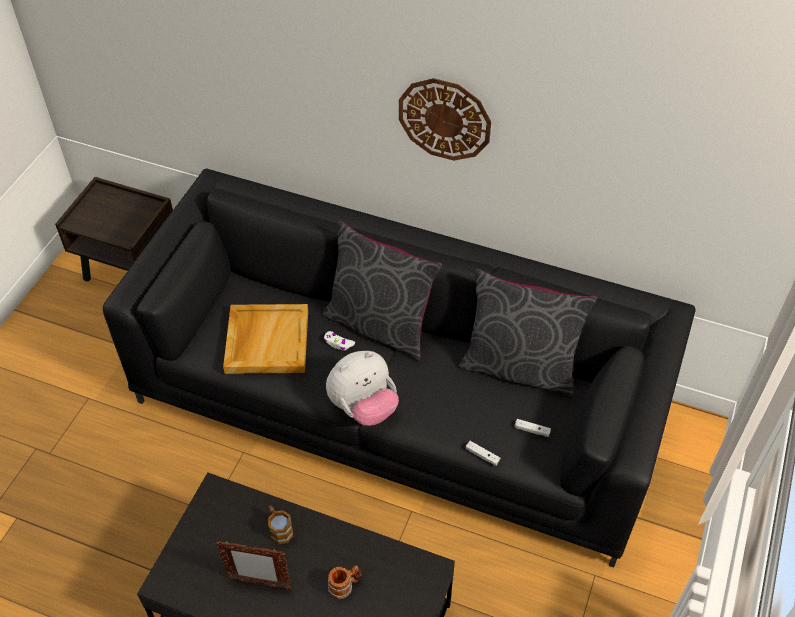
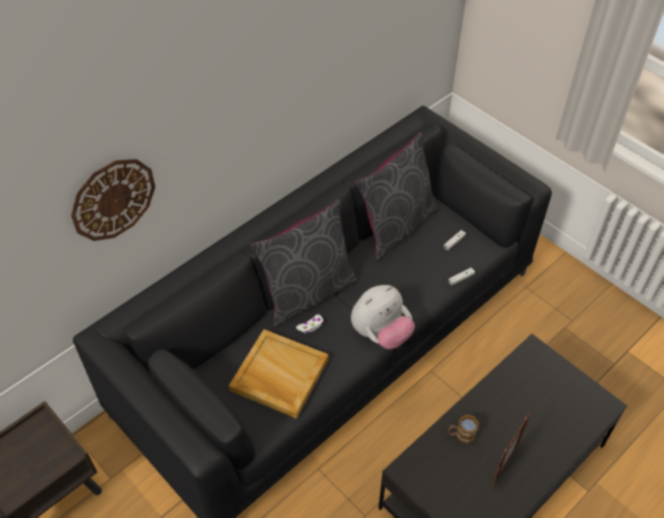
camera: 65 degrees left, 0 degrees up
plush toy [326,351,399,426] -> plush toy turned 60 degrees clockwise [351,285,415,349]
mug [328,565,362,599] -> none
wall clock [399,78,491,161] -> wall clock moved to [71,159,155,241]

